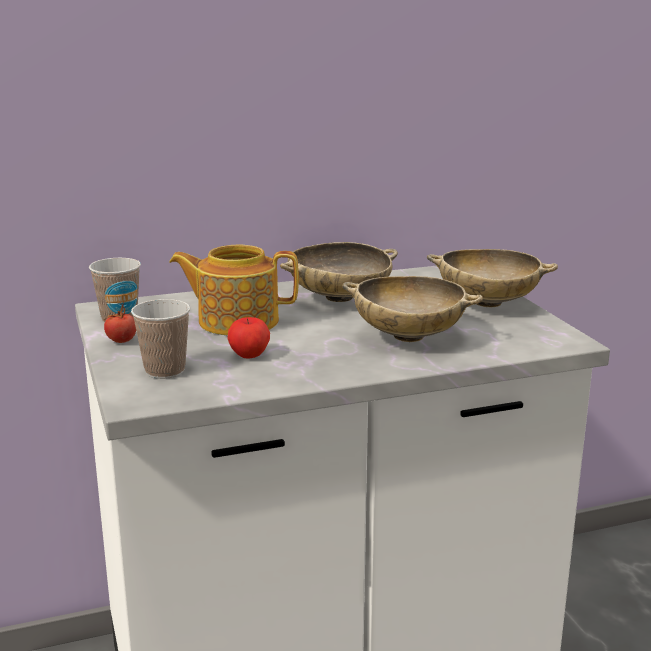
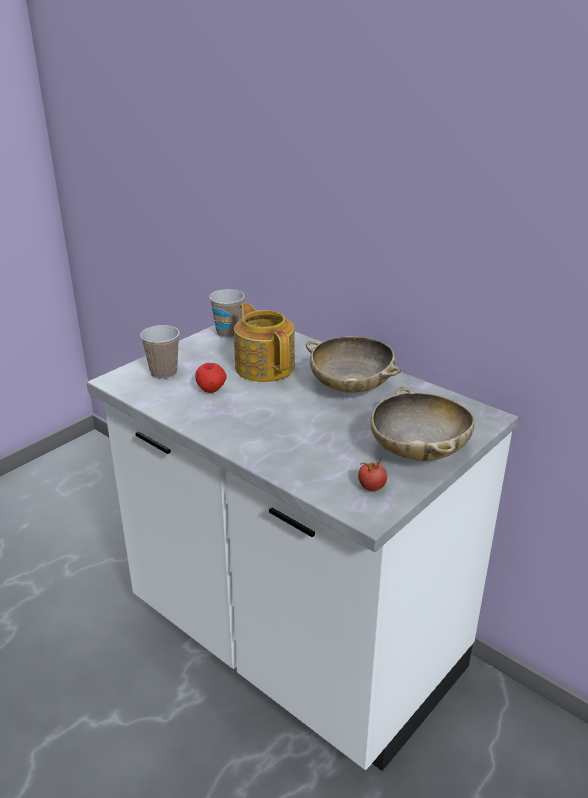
camera: 60 degrees right, 10 degrees up
tomato [104,302,136,343] -> tomato moved to [358,459,387,491]
beige bowl [342,276,483,342] -> none

